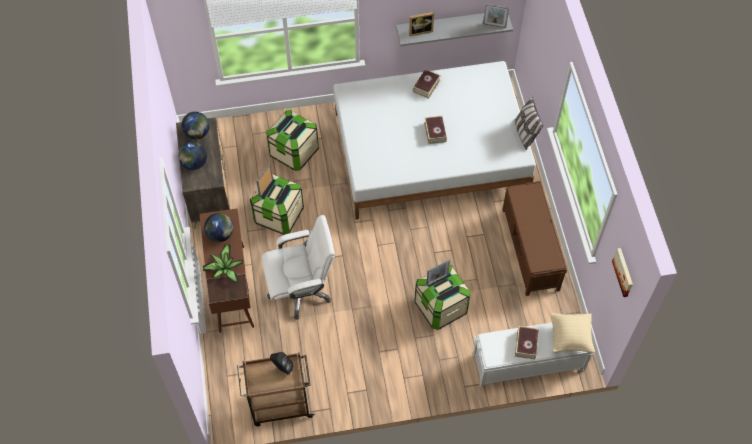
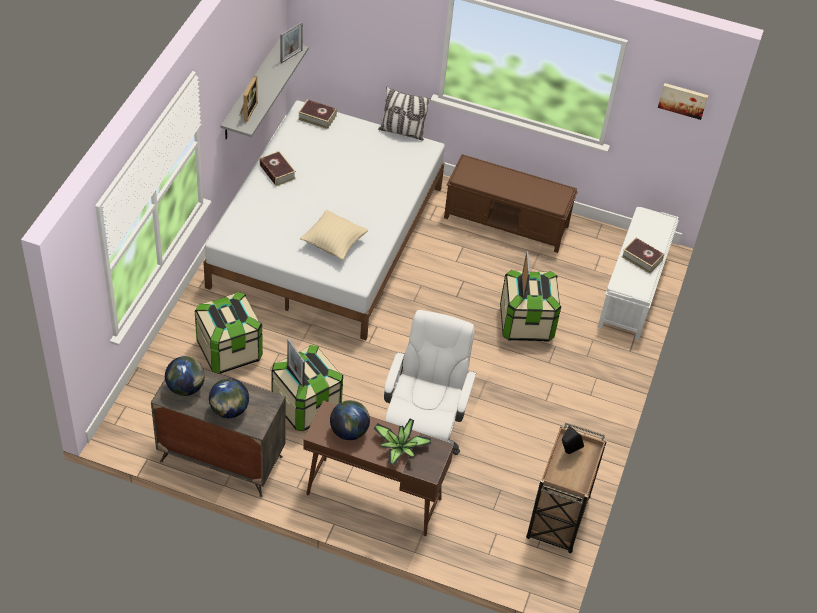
camera: 65 degrees left, 10 degrees down
book [424,116,447,144] -> book moved to [298,99,337,129]
beige pillow [550,313,595,353] -> beige pillow moved to [300,209,368,260]

